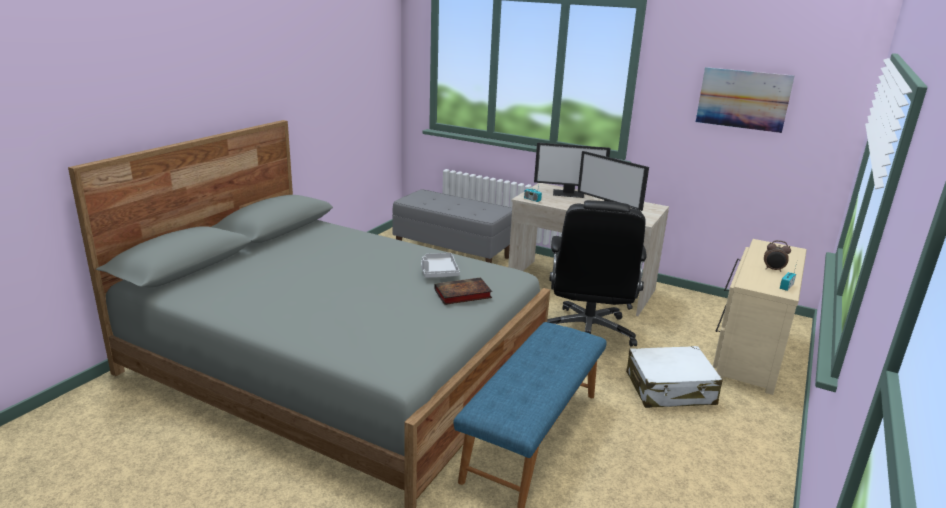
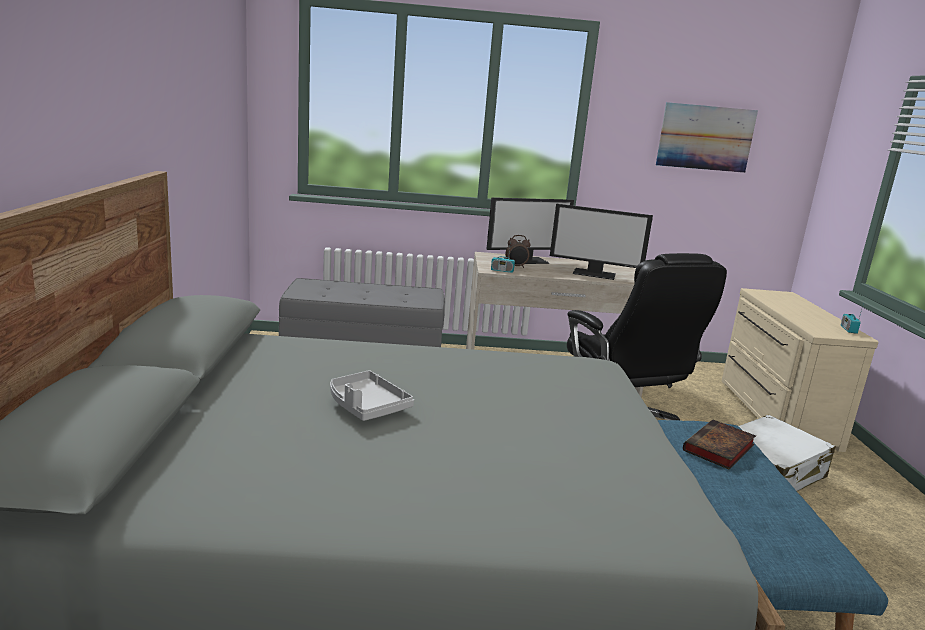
camera: 30 degrees left, 5 degrees down
grey tray [421,253,460,278] -> grey tray moved to [330,370,414,421]
book [435,277,492,305] -> book moved to [683,419,756,469]
alarm clock [764,240,791,272] -> alarm clock moved to [505,235,531,268]

